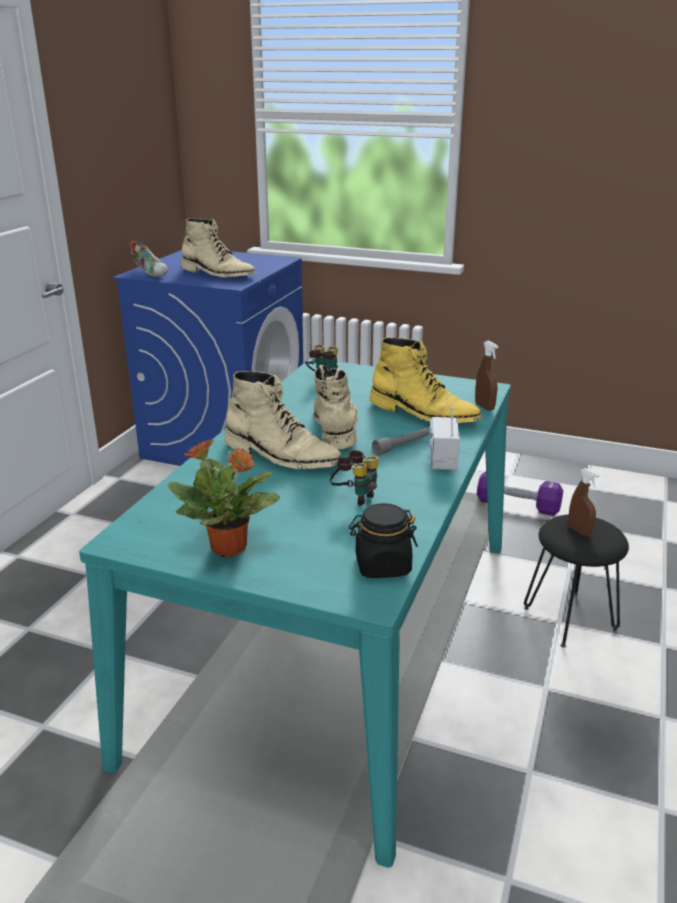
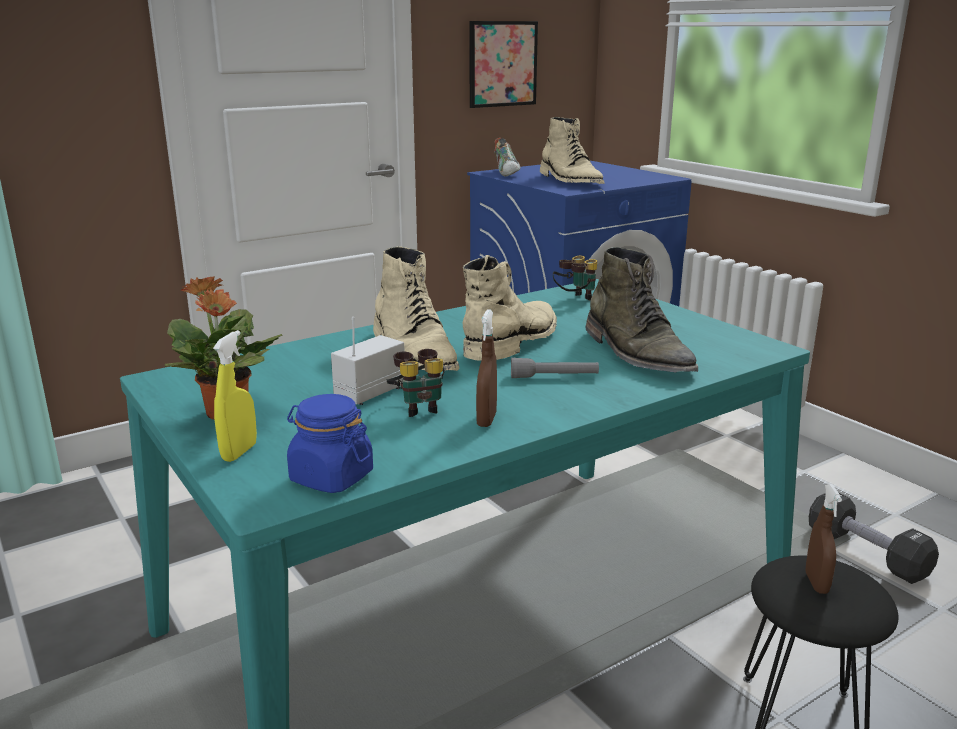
camera: 35 degrees right, 5 degrees down
black jar [349,503,418,578] -> blue jar [287,394,373,493]
yellow boot [370,337,482,423] -> green boot [586,247,698,372]
radio [429,407,460,470] -> radio moved to [331,317,404,405]
brown spray bottle [475,341,498,411] -> brown spray bottle moved to [476,309,497,427]
purple dumbbell [477,471,563,516] -> black dumbbell [809,492,939,584]
none -> yellow spray bottle [213,330,257,462]
none -> picture [469,21,538,108]

